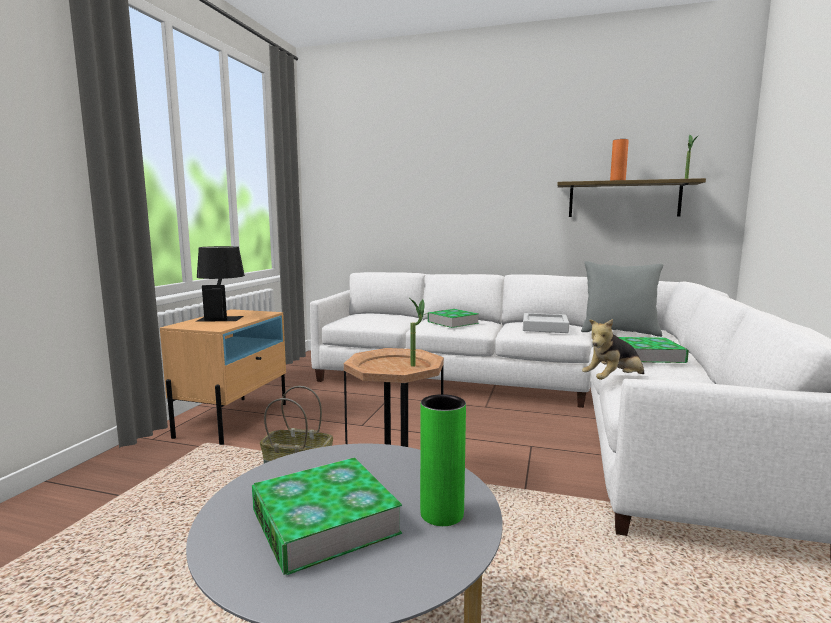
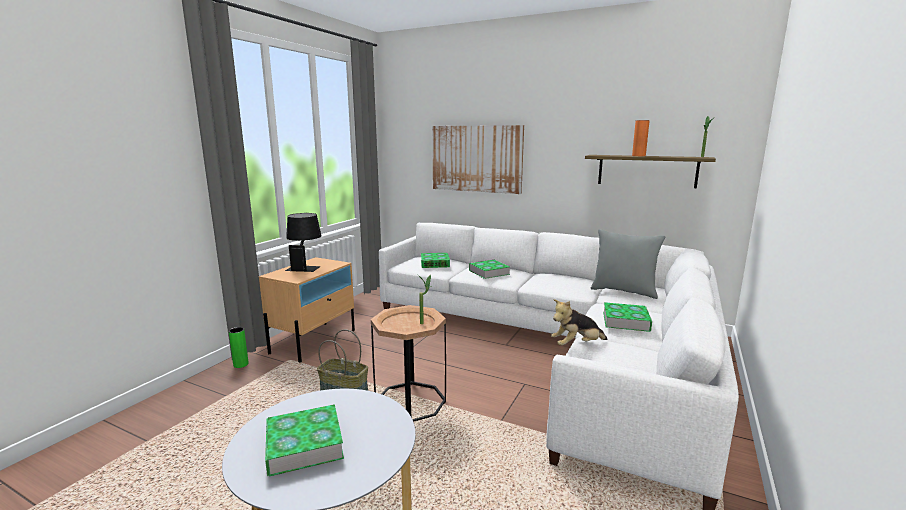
camera: 10 degrees right, 5 degrees up
green vase [420,394,466,526] -> green vase moved to [229,327,249,368]
grey tray [523,313,569,333] -> none
none -> book [421,253,450,268]
none -> picture [432,125,524,194]

